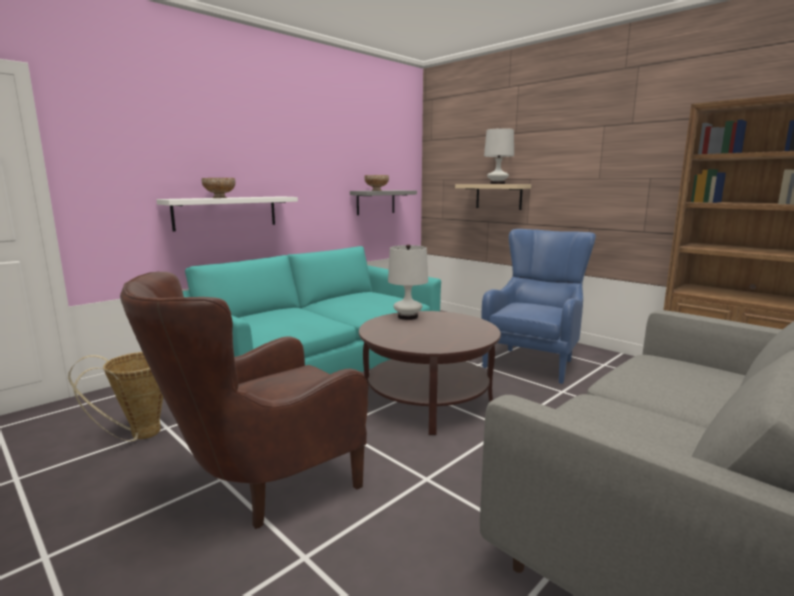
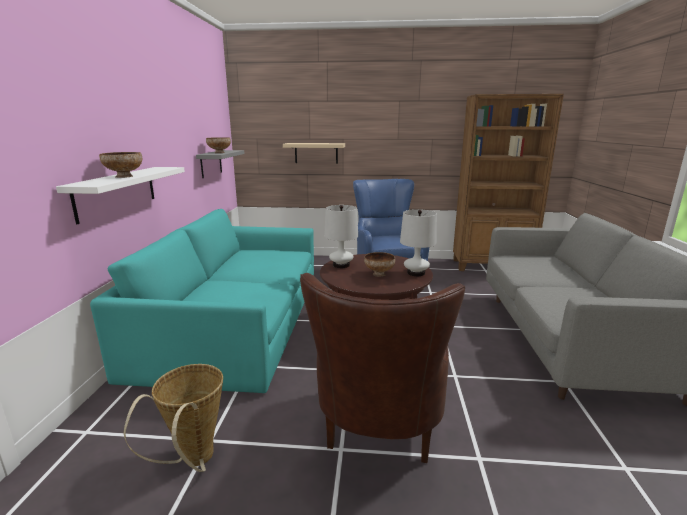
camera: 40 degrees left, 5 degrees up
white table lamp [484,127,514,184] -> white table lamp moved to [400,209,437,276]
none -> bowl [364,252,395,277]

